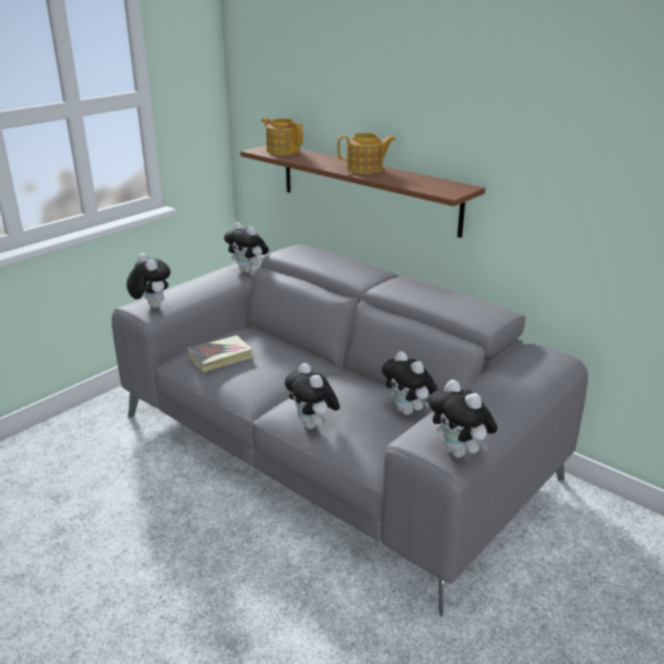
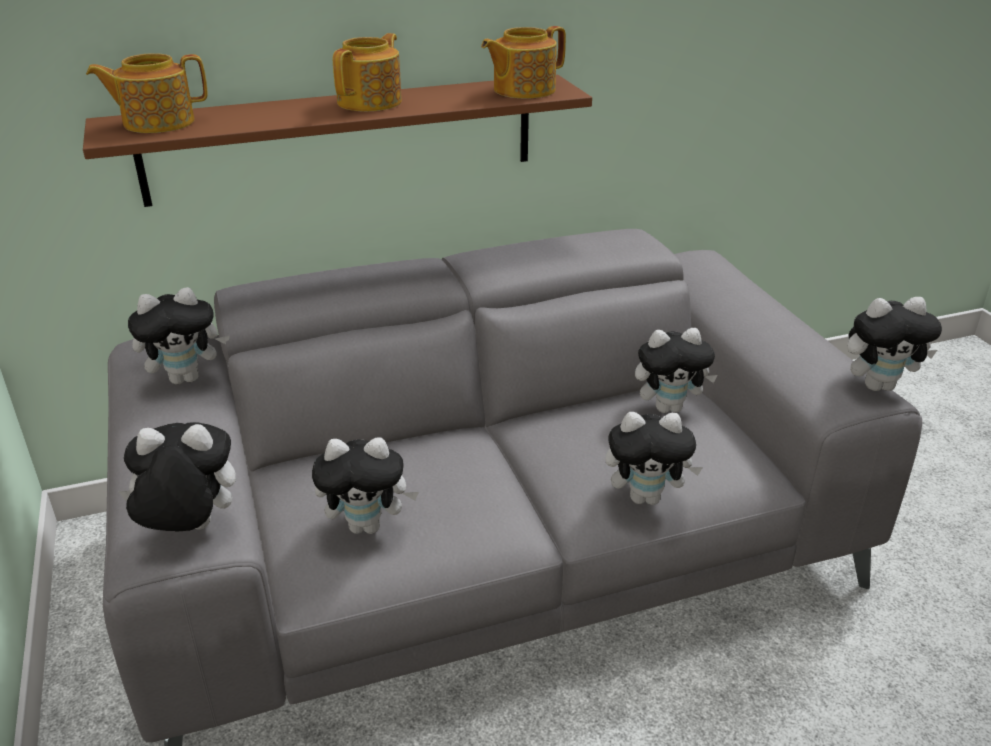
camera: 60 degrees left, 5 degrees up
book [187,335,253,372] -> plush toy [312,437,419,534]
none -> teapot [481,26,566,99]

